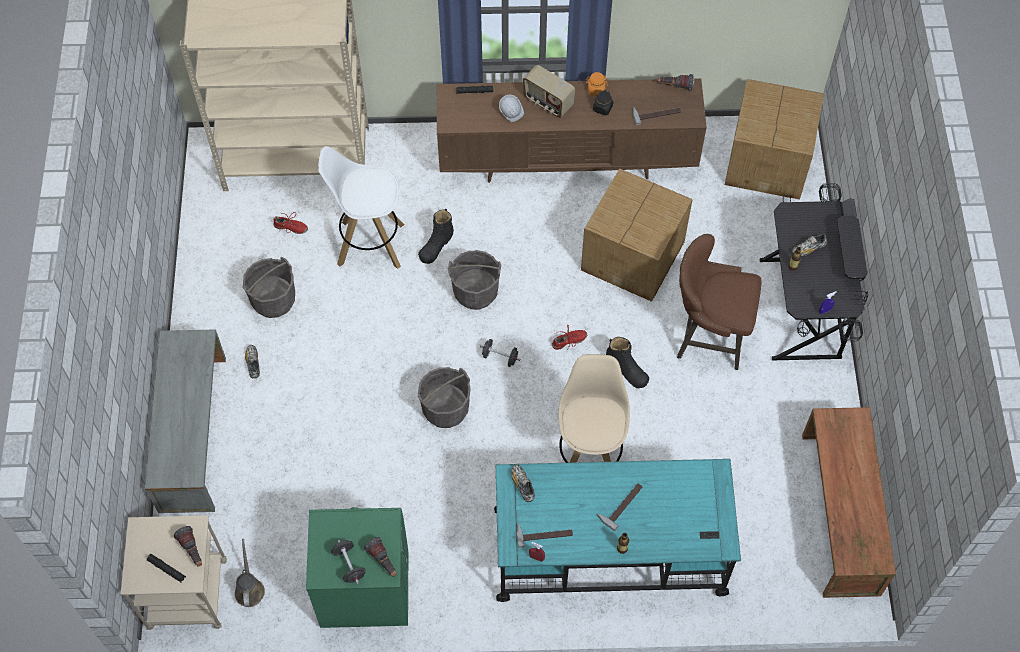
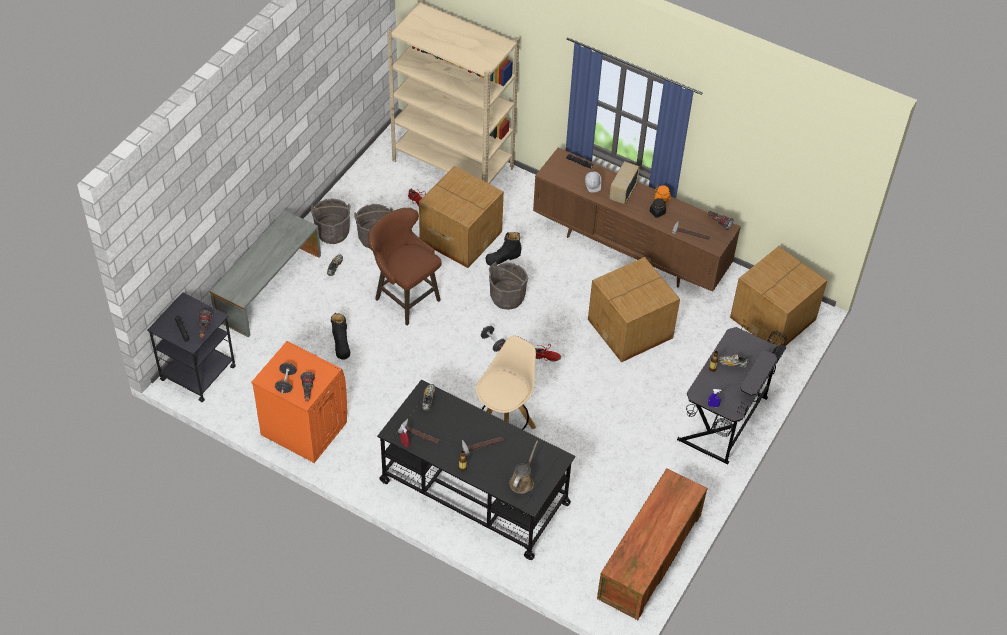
camera: 30 degrees right, 10 degrees down
beige cart [121,515,226,630] -> black cart [147,292,236,402]
brown watering can [235,539,265,607] -> brown watering can moved to [509,440,538,494]
green washing machine [306,507,408,628] -> orange washing machine [251,341,347,463]
white stool [318,146,404,269] -> cardboard box [419,166,504,268]
grey bucket [418,367,471,428] -> grey bucket moved to [311,198,350,244]
turquoise desk [494,459,741,602] -> black desk [377,379,575,560]
radio [523,65,575,118] -> radio turned 45 degrees clockwise [609,161,640,204]
black boot [606,337,649,388] -> black boot moved to [331,313,350,360]
brown stool [677,234,762,370] -> brown stool moved to [368,208,442,325]

